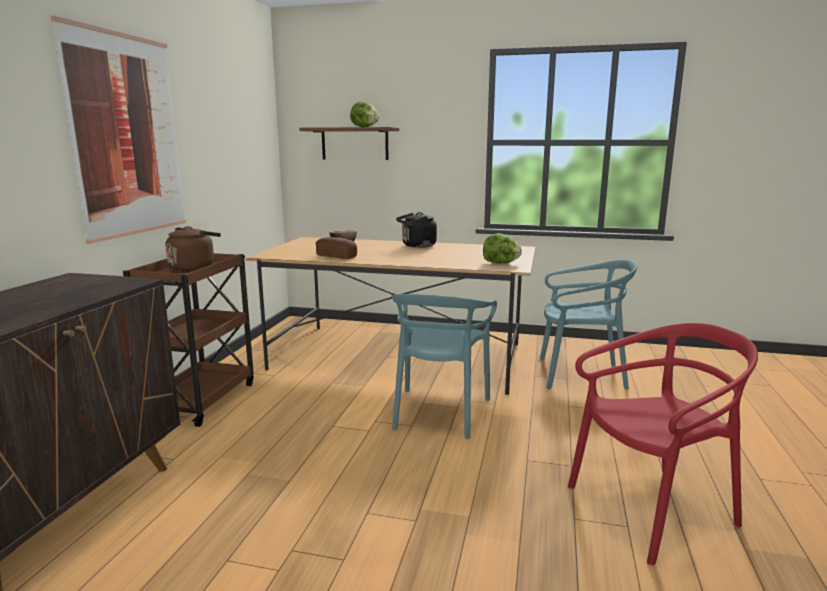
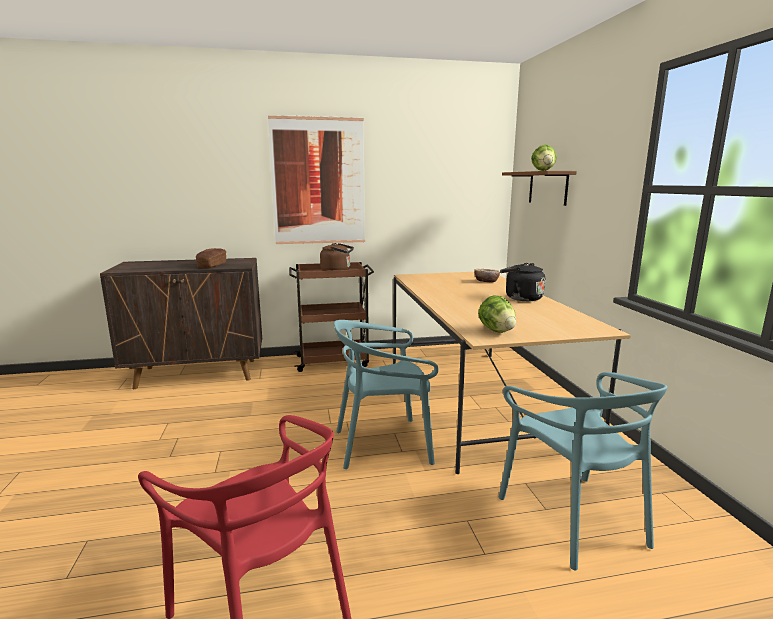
camera: 65 degrees right, 0 degrees up
bread [315,237,357,259] -> bread moved to [196,248,226,268]

